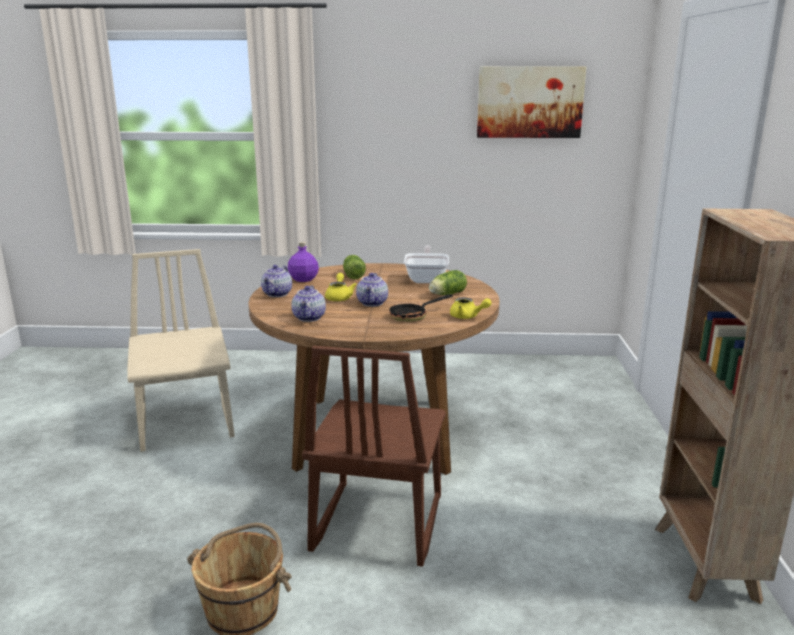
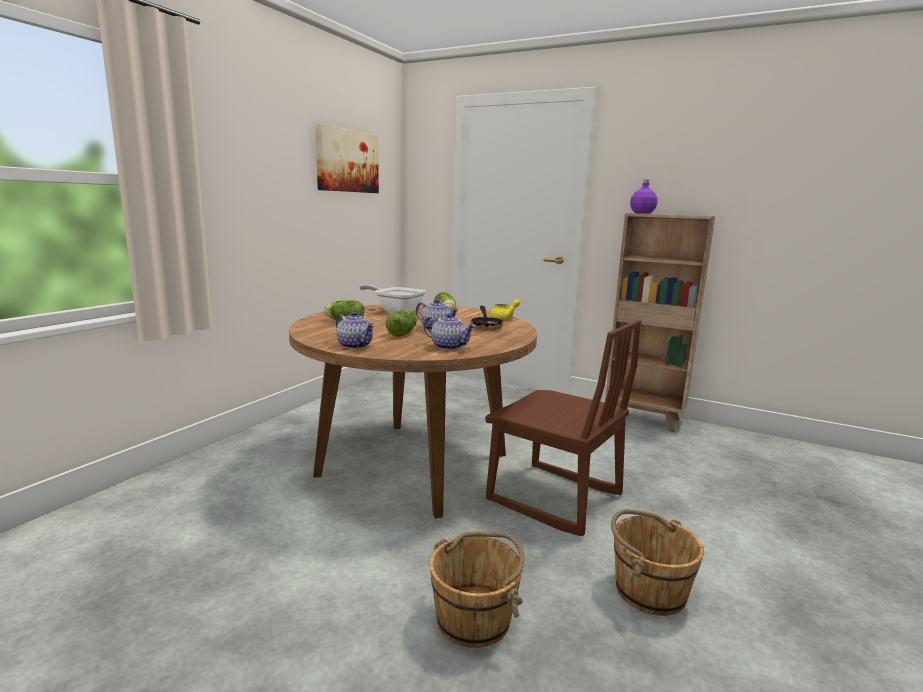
camera: 65 degrees left, 5 degrees down
beige chair [127,249,235,452] -> none
purple bottle [288,242,319,282] -> purple bottle moved to [630,179,657,214]
yellow teapot [325,273,357,301] -> lettuce [386,310,417,337]
none -> brown bucket [429,532,524,648]

